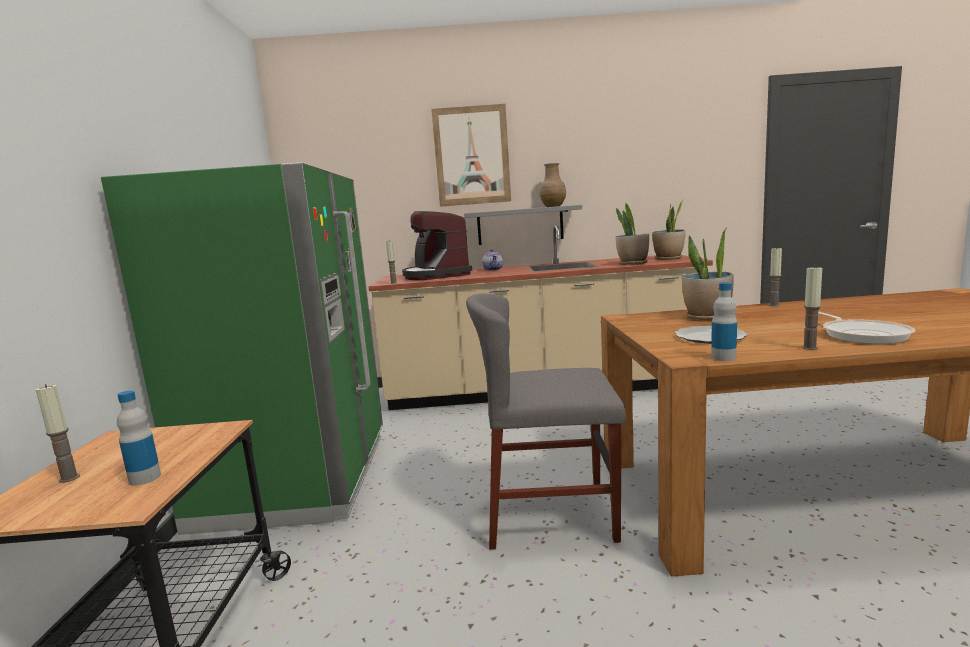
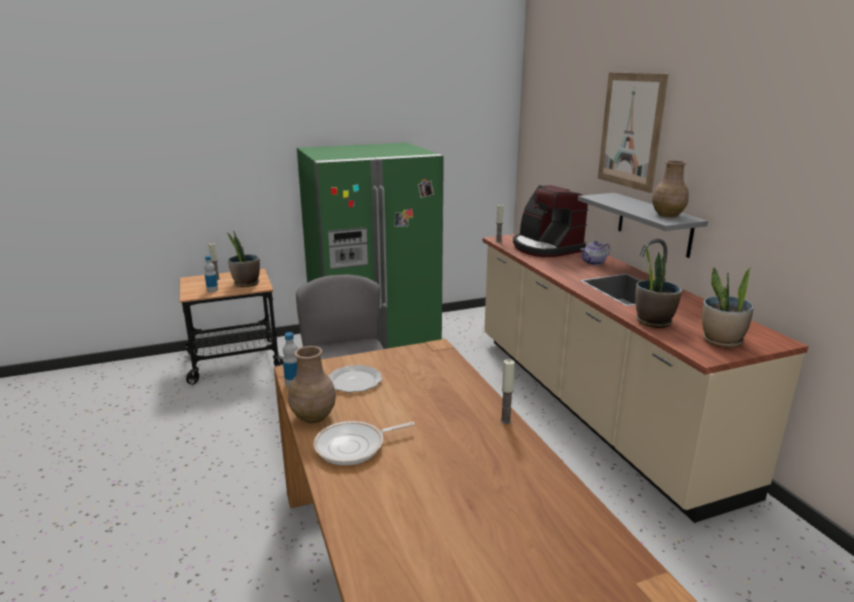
camera: 70 degrees right, 10 degrees up
coffee machine [402,211,472,280] -> coffee machine turned 75 degrees counterclockwise [513,185,588,257]
potted plant [682,228,734,320] -> potted plant moved to [227,231,260,287]
candle [802,265,822,350] -> brown vase [288,346,336,423]

